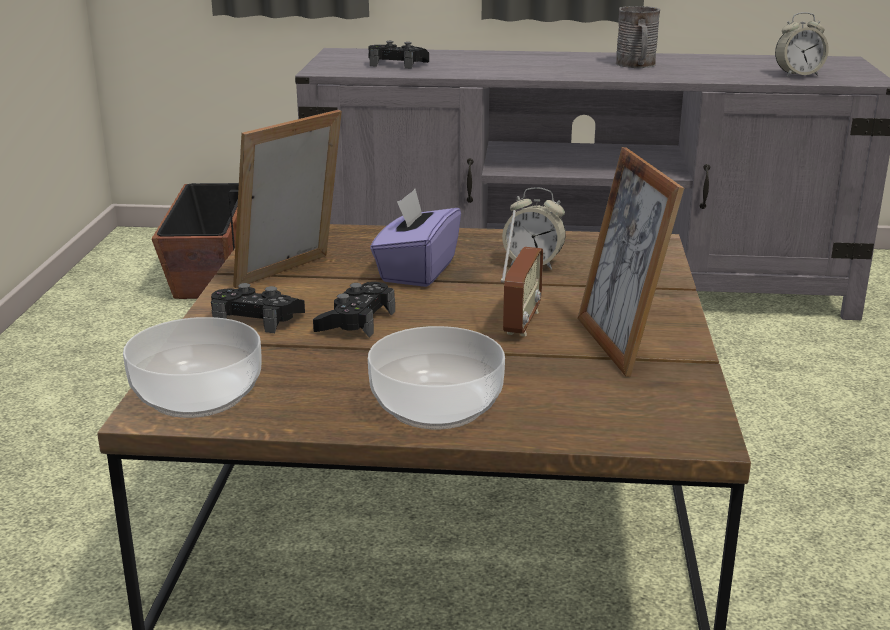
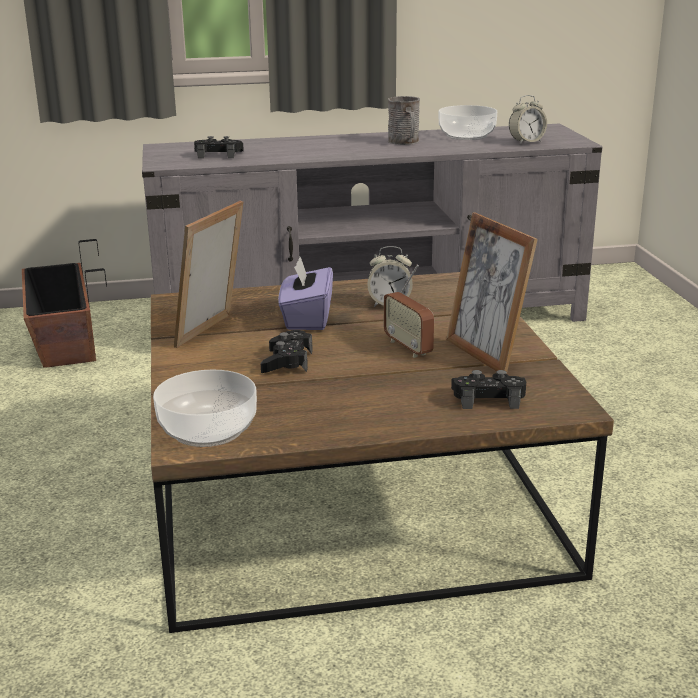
camera: 15 degrees left, 0 degrees up
black game controller [211,283,305,333] -> black game controller moved to [451,370,526,409]
bowl [368,326,505,429] -> bowl moved to [439,105,497,140]
radio [501,210,543,336] -> radio turned 150 degrees clockwise [384,264,434,358]

